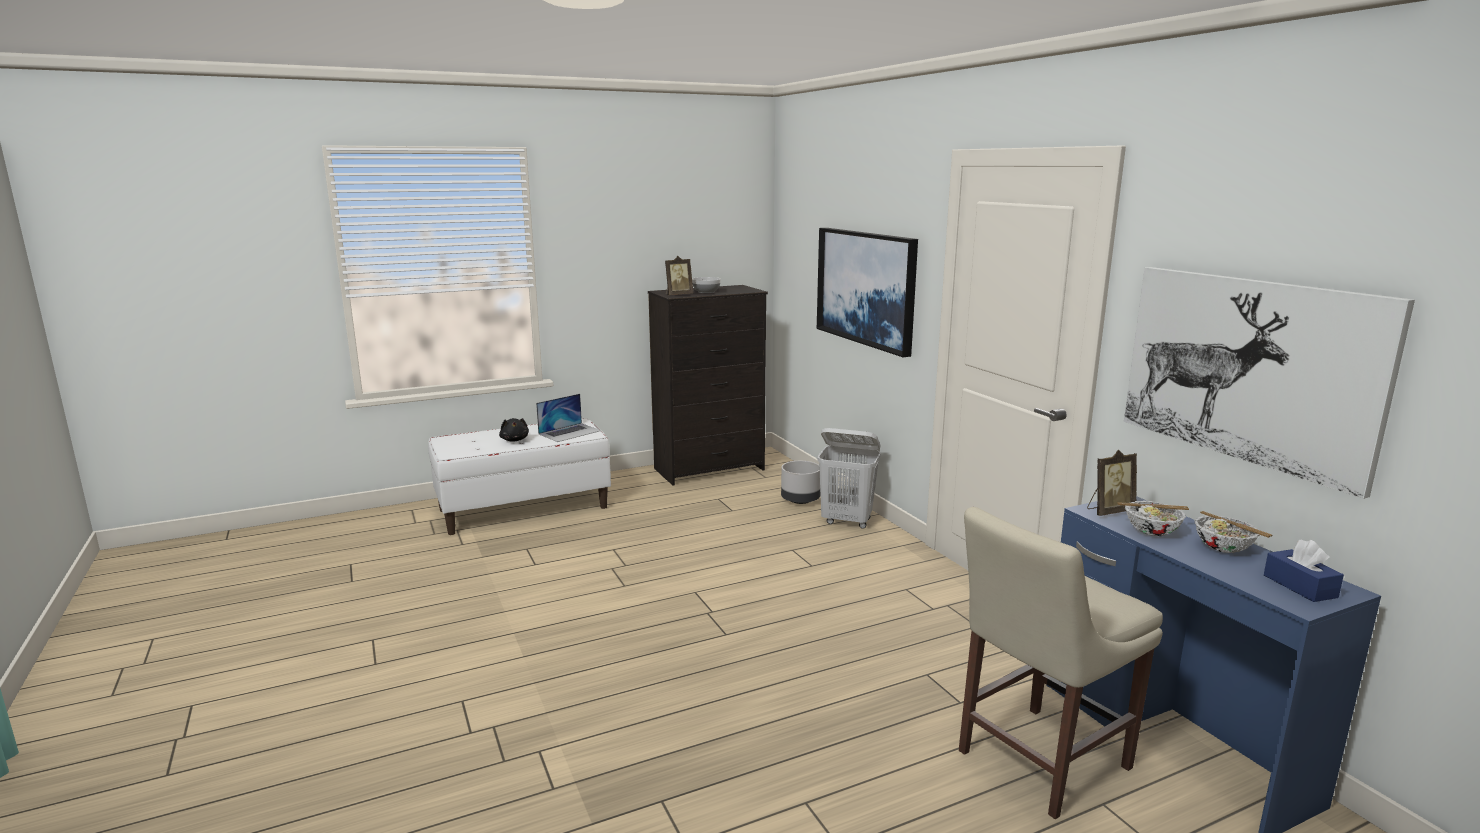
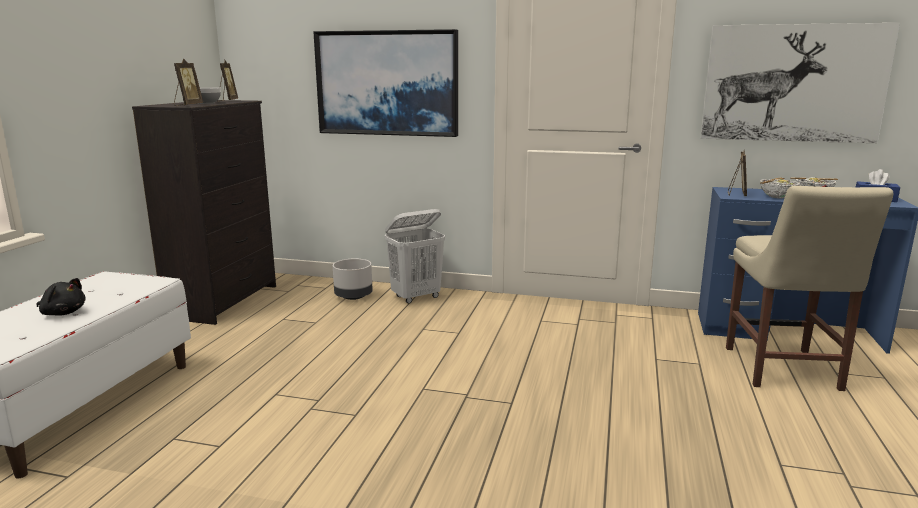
camera: 50 degrees left, 0 degrees up
laptop [536,394,601,442] -> none
none -> picture frame [217,59,238,102]

